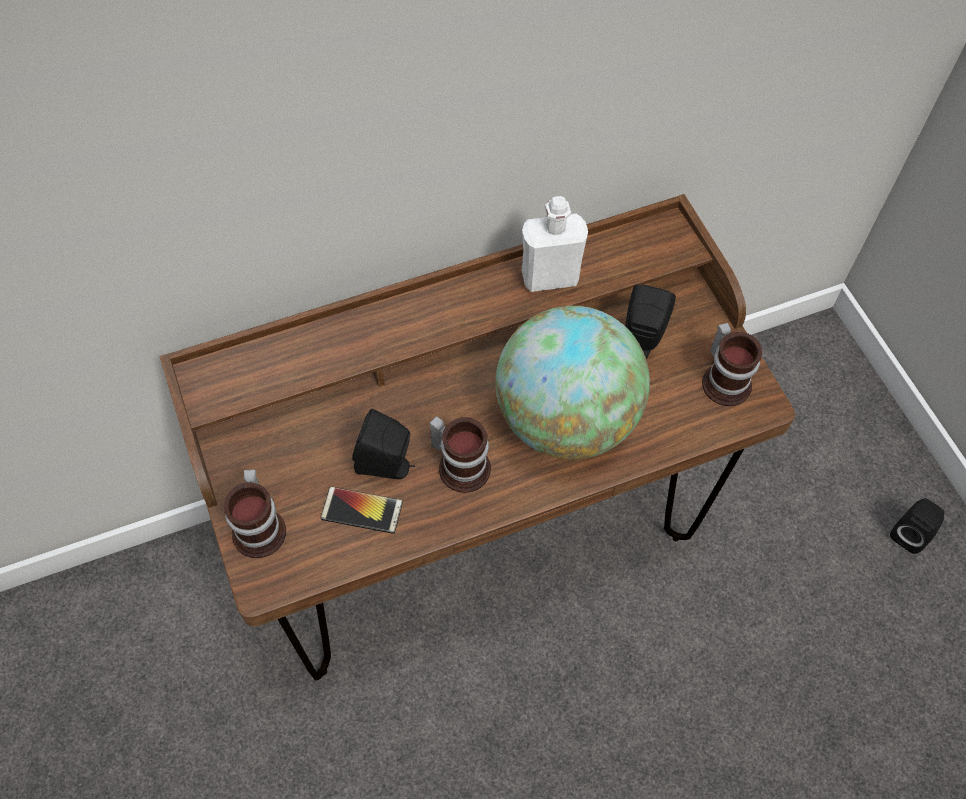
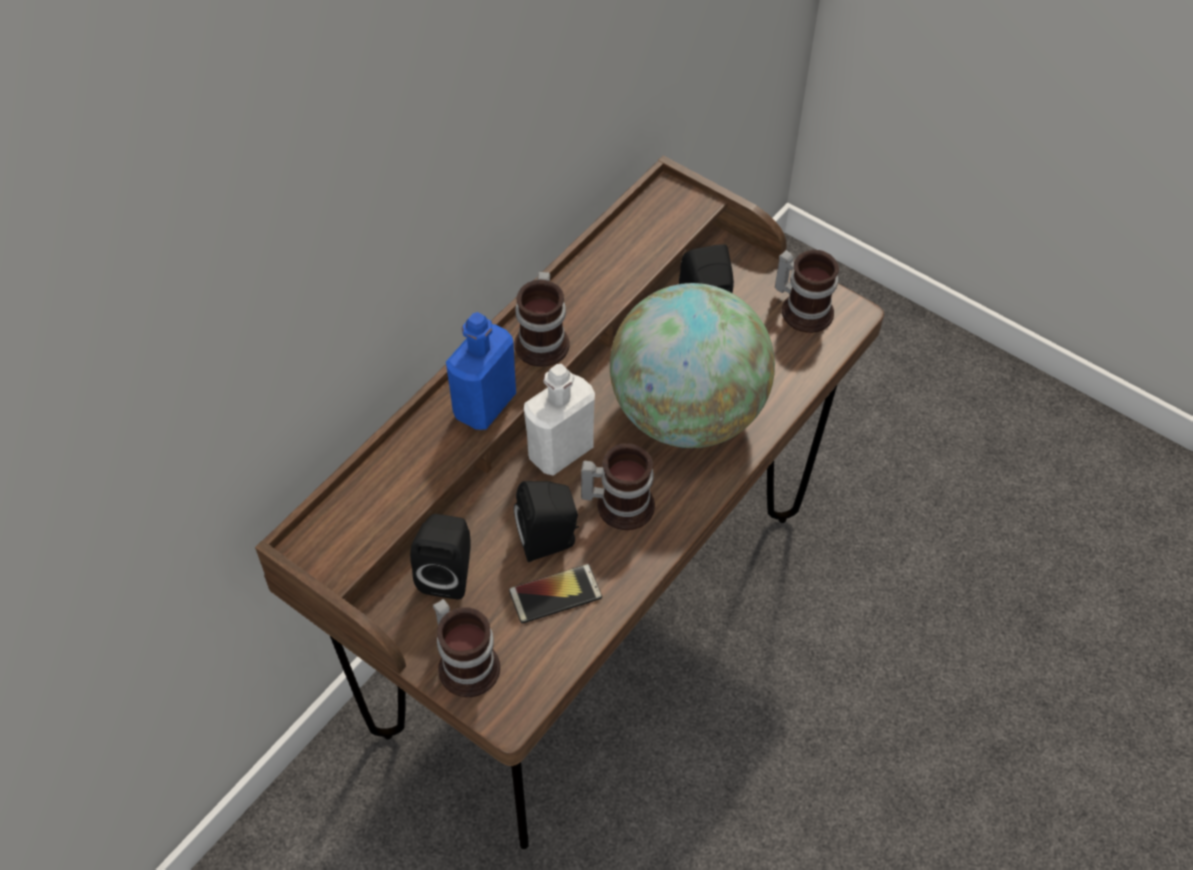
camera: 30 degrees left, 5 degrees down
white bottle [522,196,588,292] -> white bottle moved to [524,364,595,476]
black speaker [890,498,944,554] -> black speaker moved to [410,514,471,599]
none -> blue bottle [446,312,516,430]
none -> mug [514,272,570,367]

